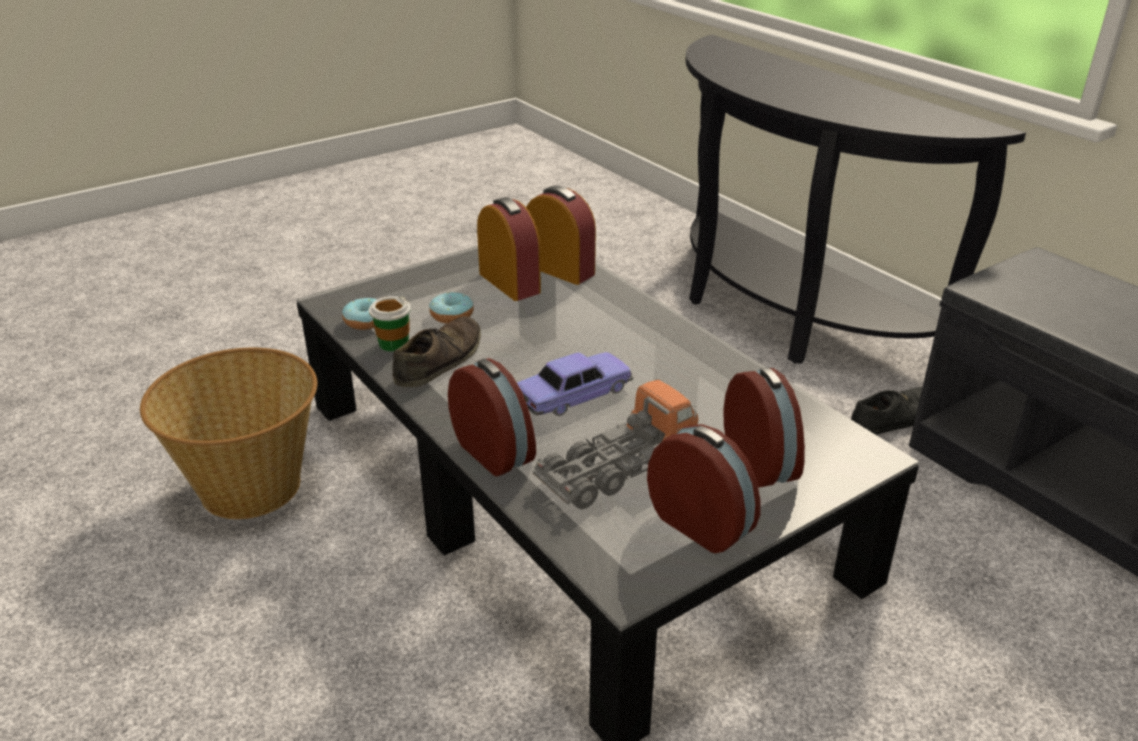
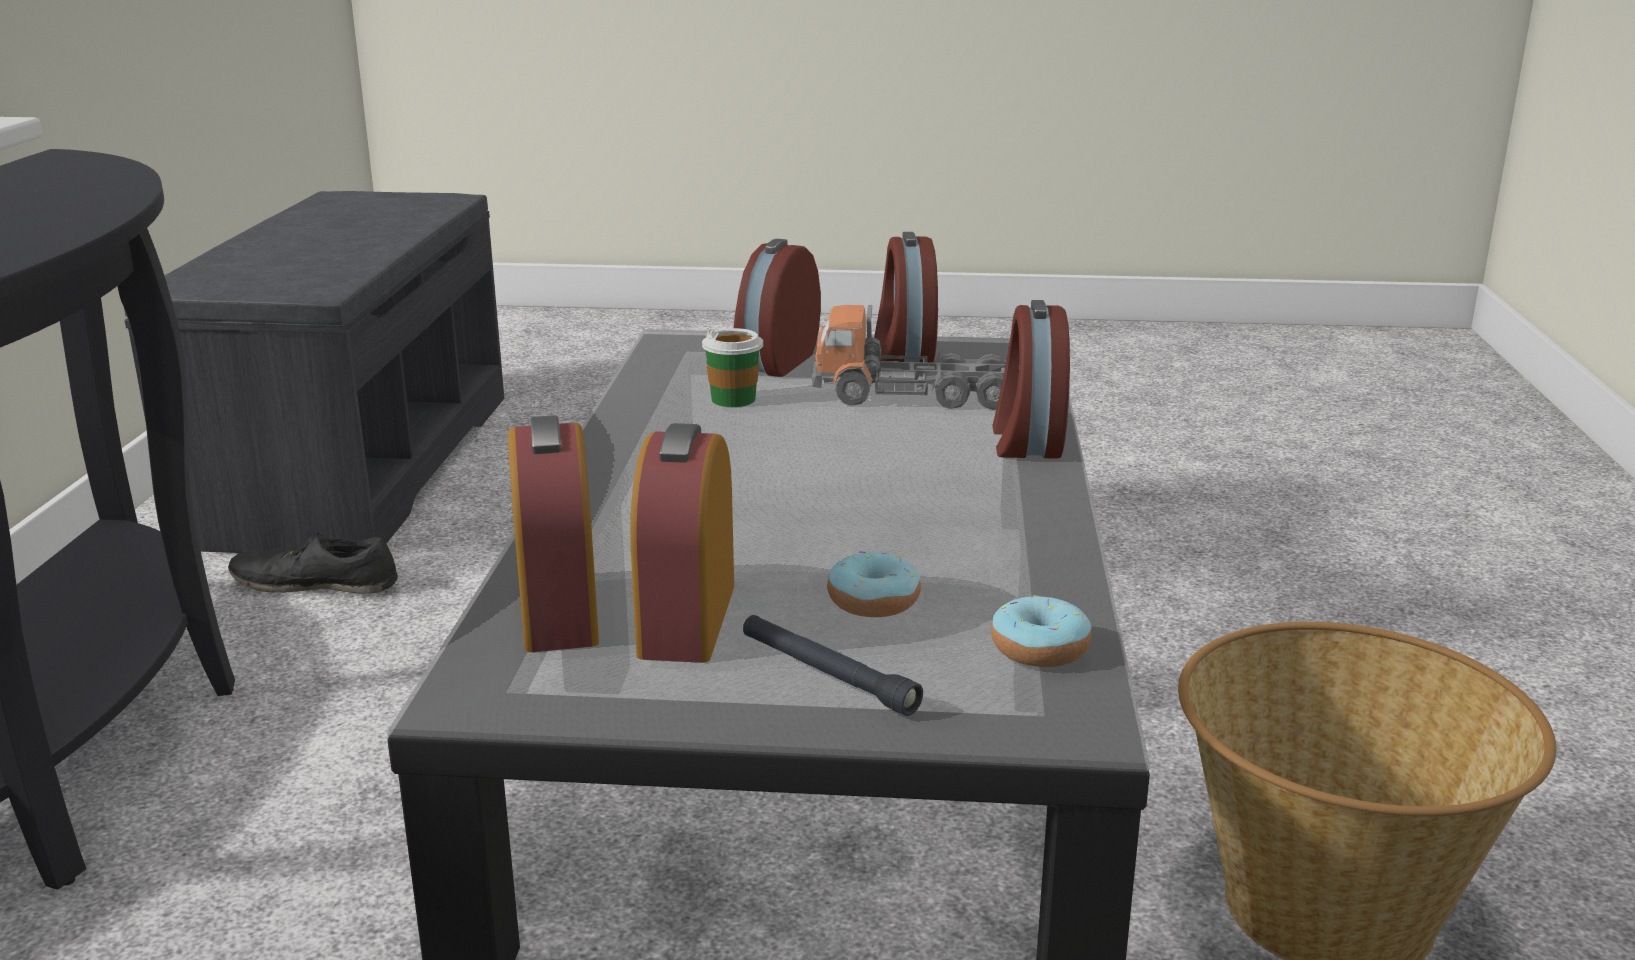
camera: 140 degrees left, 10 degrees down
cup [369,296,411,352] -> cup moved to [702,328,763,407]
brown shoe [392,316,481,387] -> none
toy car [517,352,634,416] -> none
none -> black flashlight [743,615,923,716]

